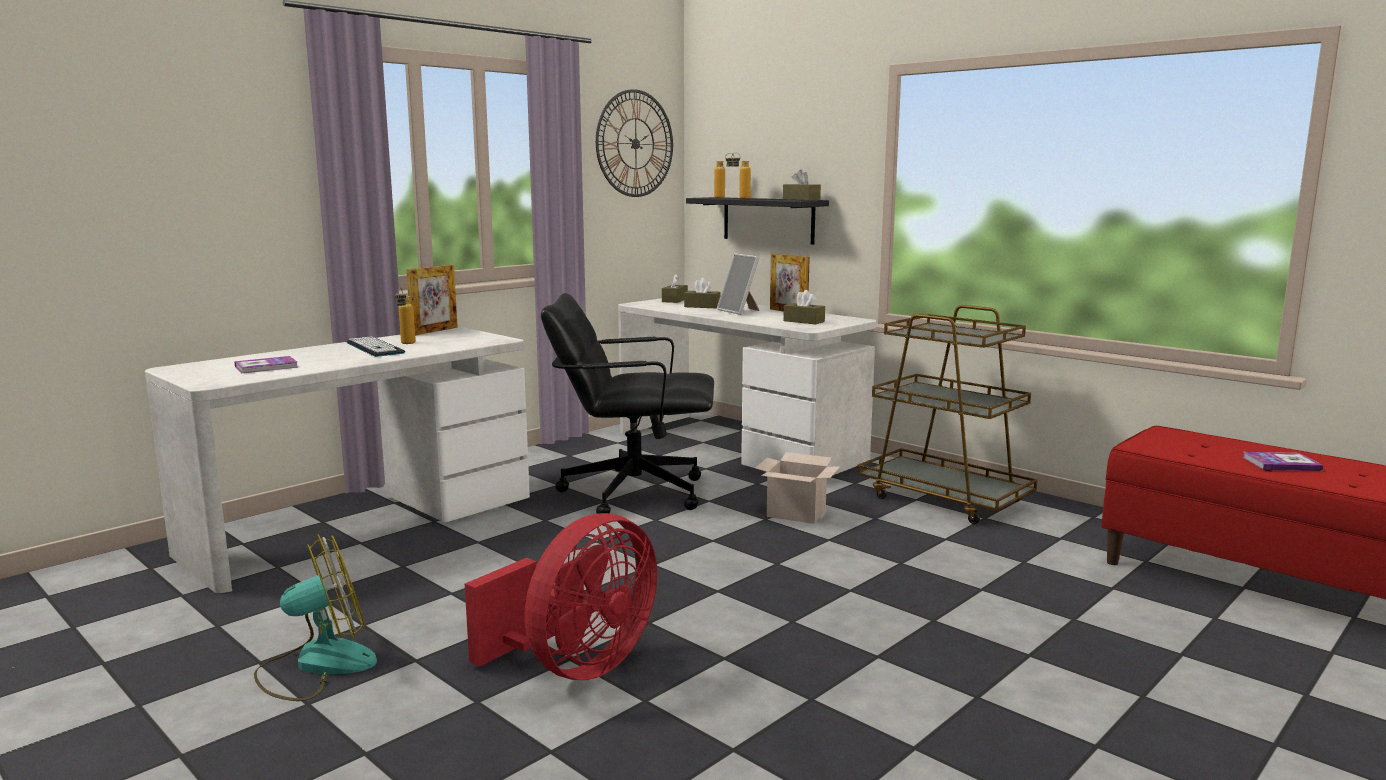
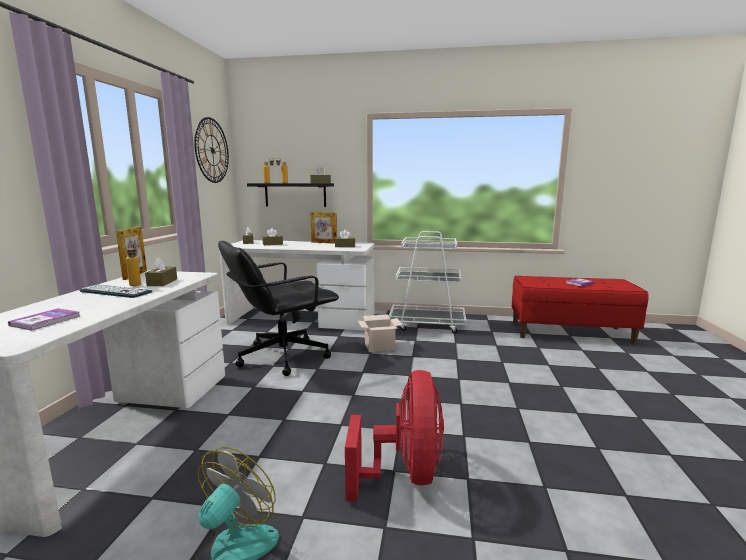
camera: 35 degrees left, 0 degrees up
picture frame [717,253,760,315] -> none
brown cart [857,305,1038,524] -> white cart [389,231,466,334]
none -> brown tissue box [145,257,177,286]

